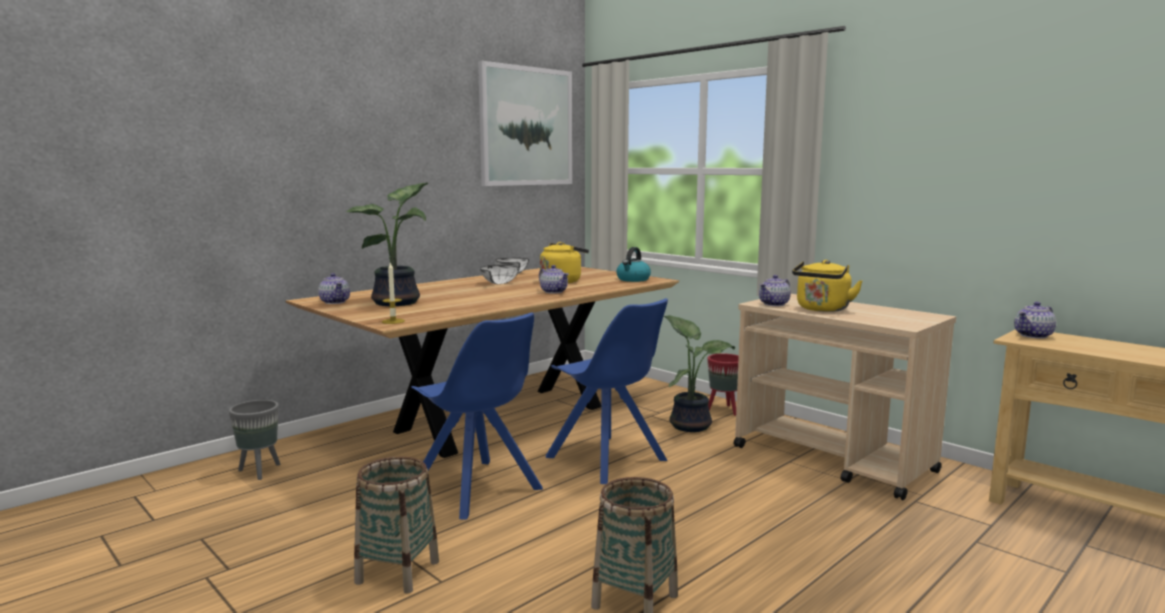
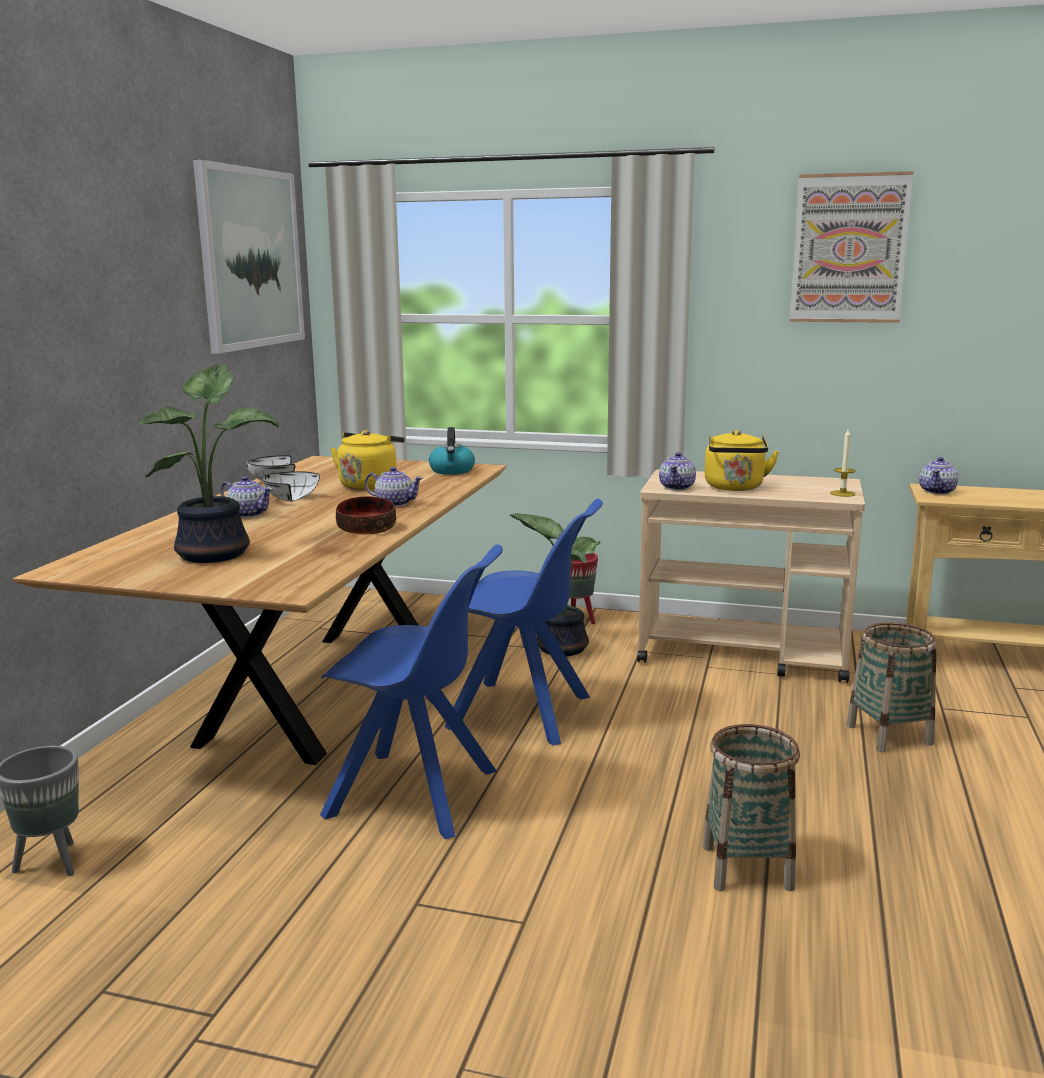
camera: 30 degrees left, 5 degrees up
teapot [318,273,350,304] -> teapot moved to [220,476,273,518]
basket [354,457,439,594] -> basket moved to [846,622,936,752]
candle [382,263,405,324] -> candle moved to [830,429,856,497]
none -> bowl [336,496,396,534]
none -> picture [790,171,914,323]

